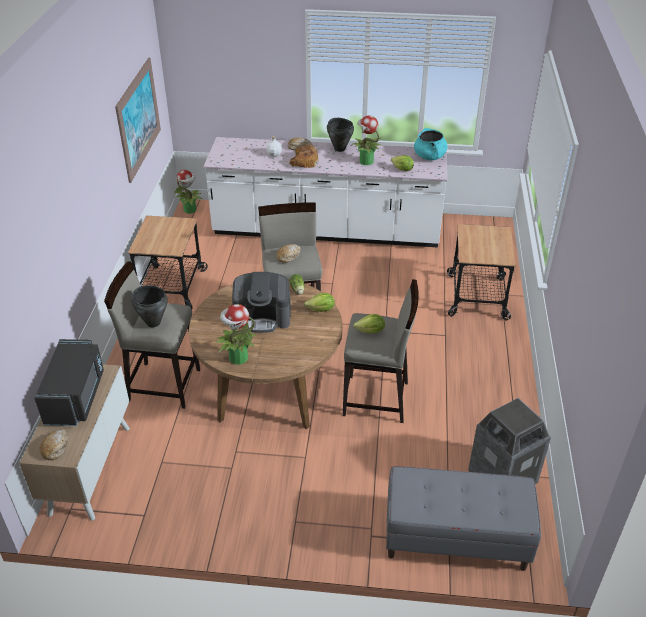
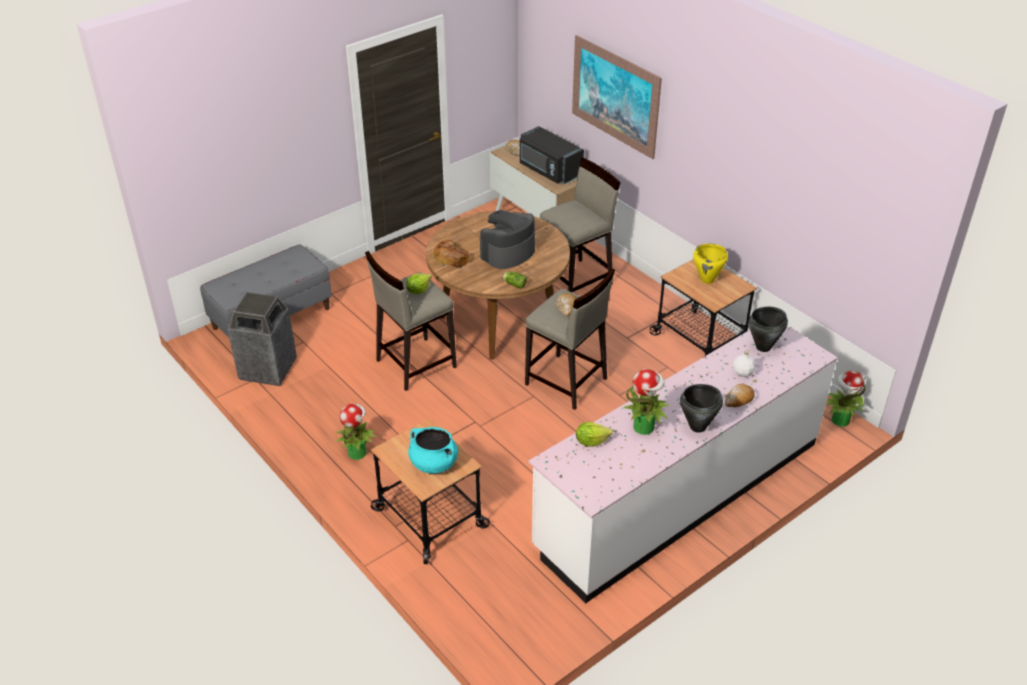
camera: 135 degrees right, 0 degrees up
picture [115,58,161,183] -> picture moved to [572,35,662,159]
black cooking pot [131,285,168,328] -> black cooking pot moved to [748,307,788,352]
potted plant [215,304,256,365] -> potted plant moved to [334,404,377,460]
bread [289,145,318,168] -> bread moved to [433,240,470,268]
lettuce [304,293,335,312] -> none
turquoise cooking pot [414,128,448,161] -> turquoise cooking pot moved to [408,427,458,474]
none -> yellow cooking pot [693,244,728,284]

